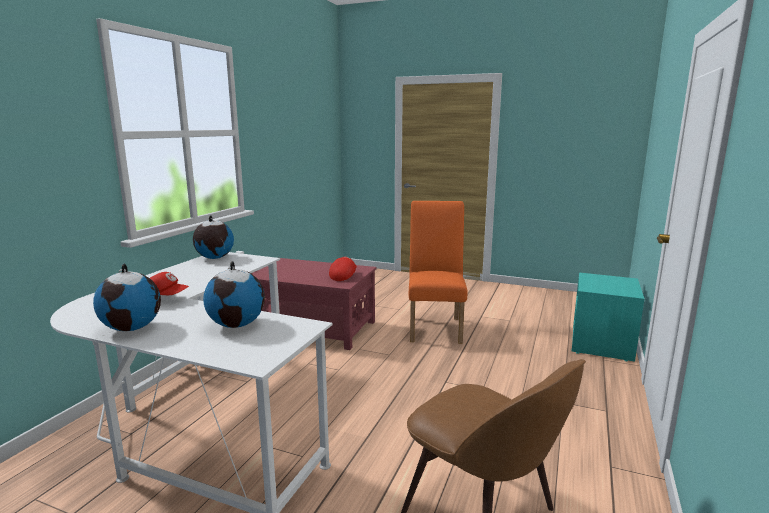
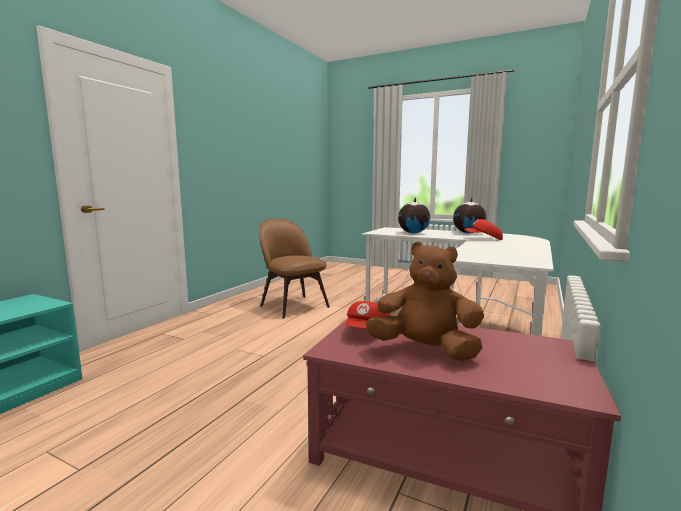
camera: 175 degrees left, 5 degrees down
globe [193,215,234,259] -> none
orange chair [409,201,468,344] -> none
none -> brown plush toy [366,242,484,361]

